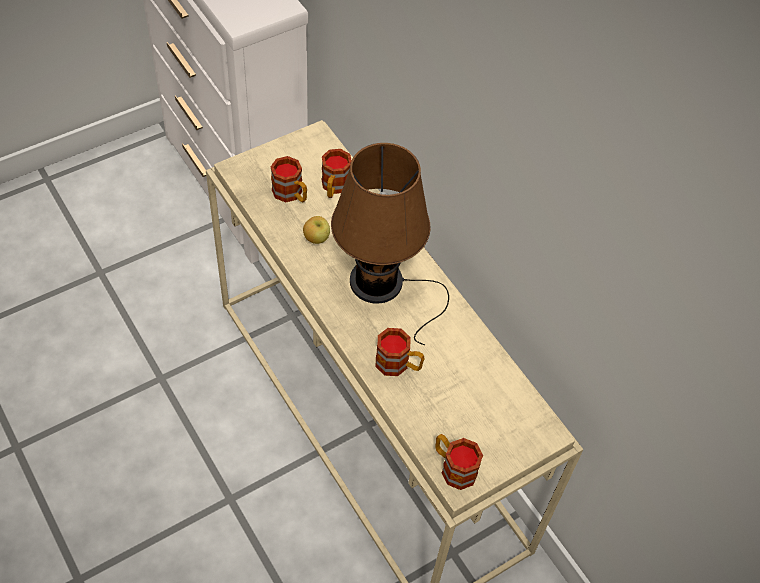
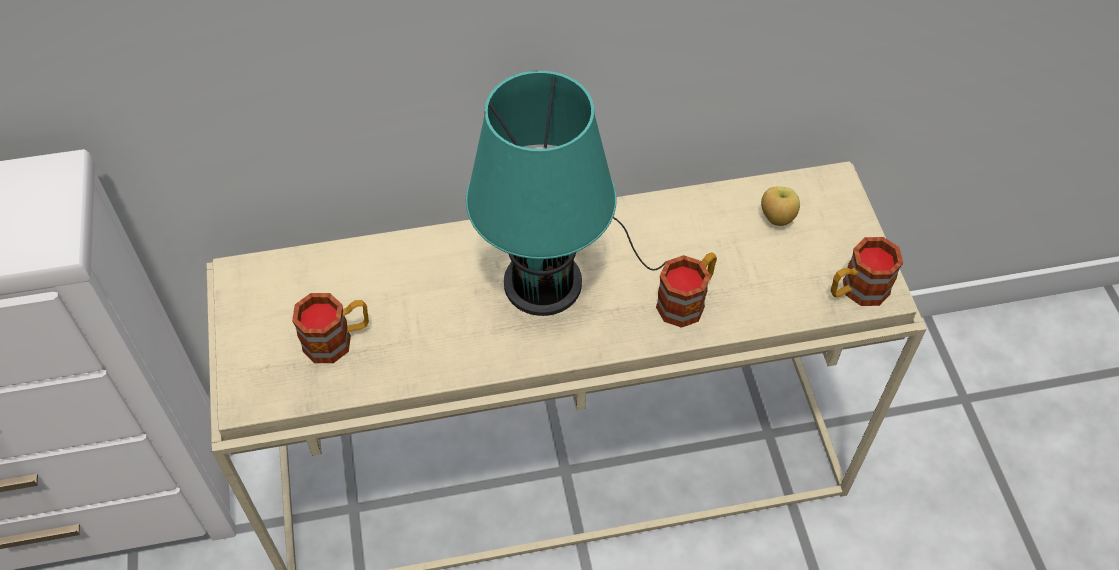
camera: 65 degrees left, 0 degrees up
apple [303,216,330,244] -> apple moved to [761,186,800,226]
mug [321,149,352,198] -> none
brown table lamp [331,143,449,345] -> turquoise table lamp [466,71,666,316]

